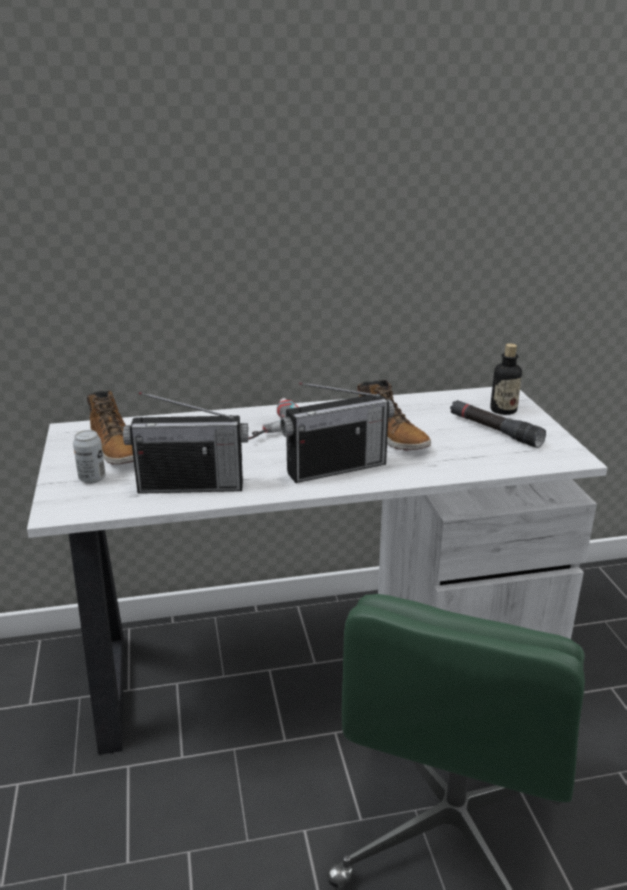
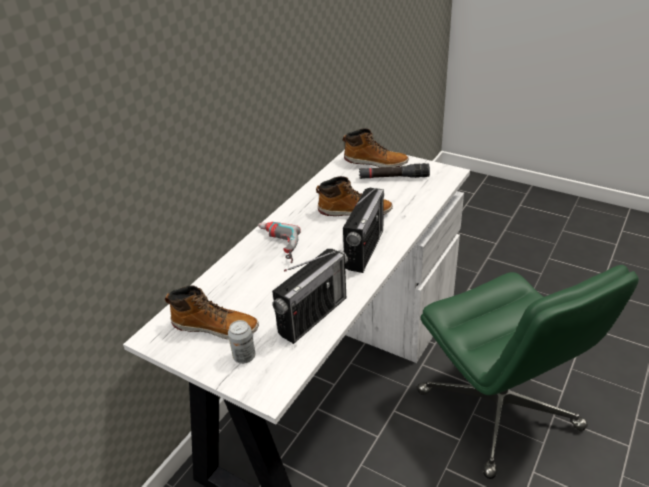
camera: 45 degrees left, 10 degrees up
bottle [490,343,522,415] -> boot [343,128,409,168]

